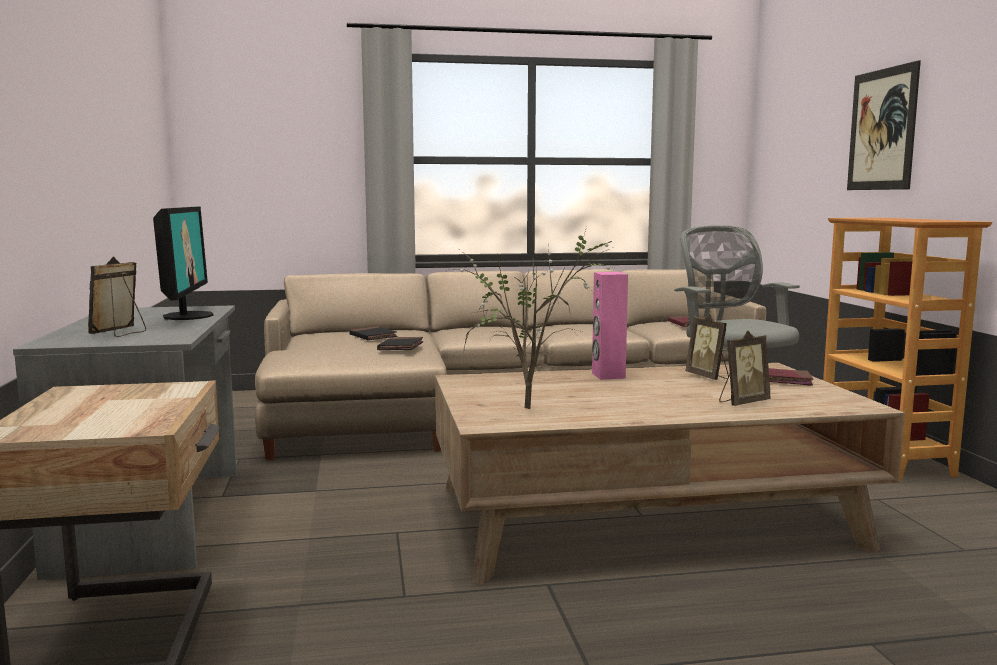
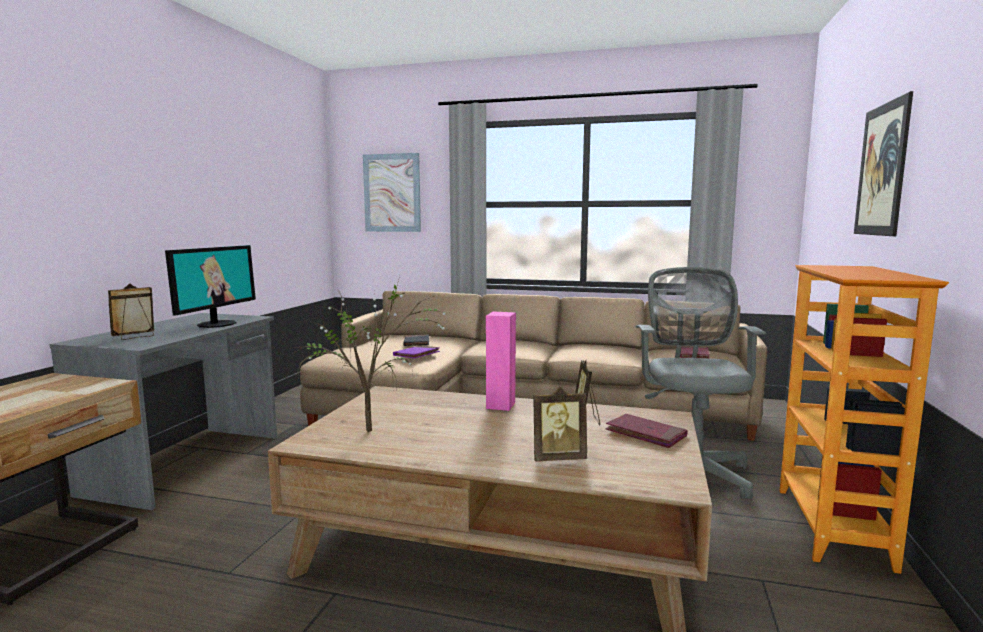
camera: 25 degrees right, 0 degrees up
black book [377,337,423,350] -> purple book [393,345,440,358]
none -> picture [363,153,421,232]

